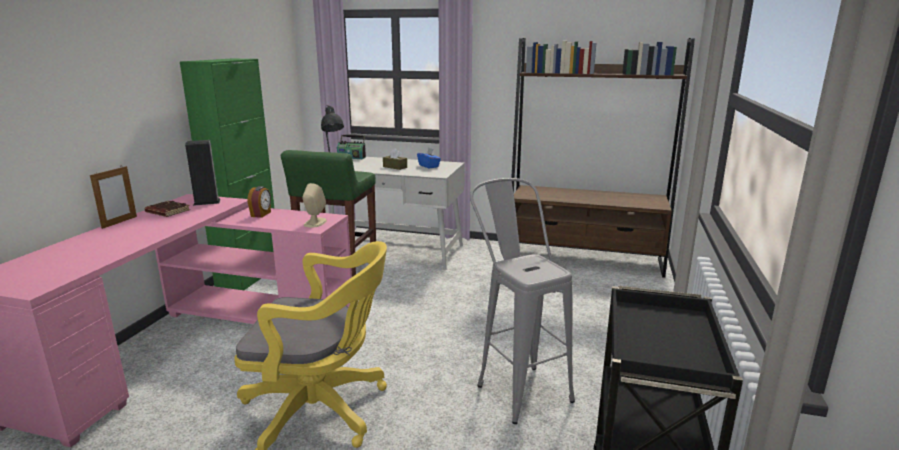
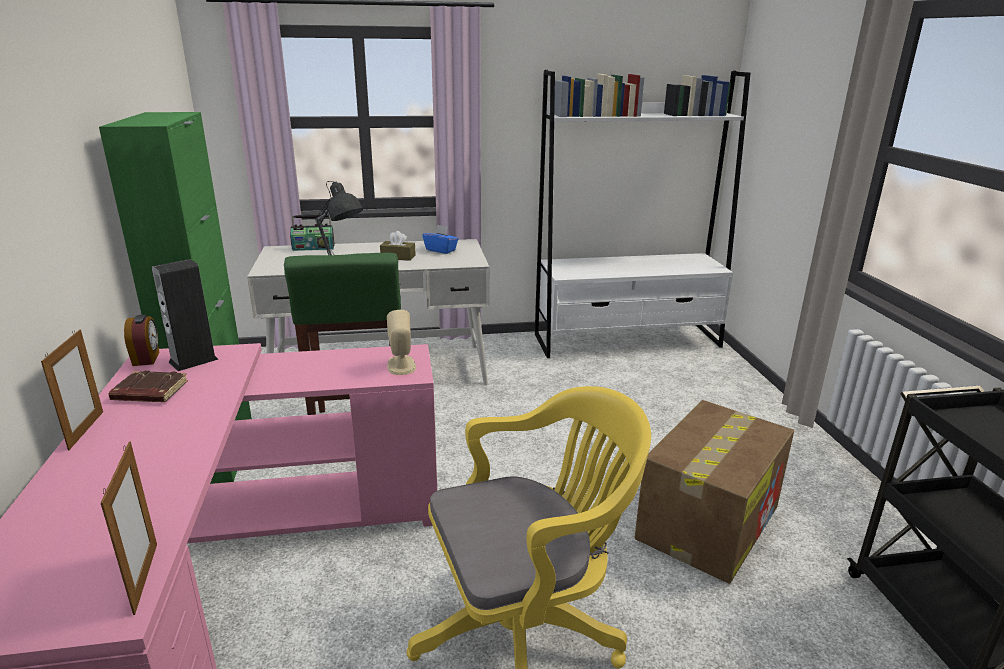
camera: 25 degrees left, 5 degrees up
alarm clock [248,186,271,218] -> alarm clock moved to [124,315,159,366]
grey stool [470,178,575,424] -> cardboard box [635,400,794,584]
brown bookcase [511,38,695,278] -> white bookcase [535,70,751,358]
none -> picture frame [101,441,157,615]

